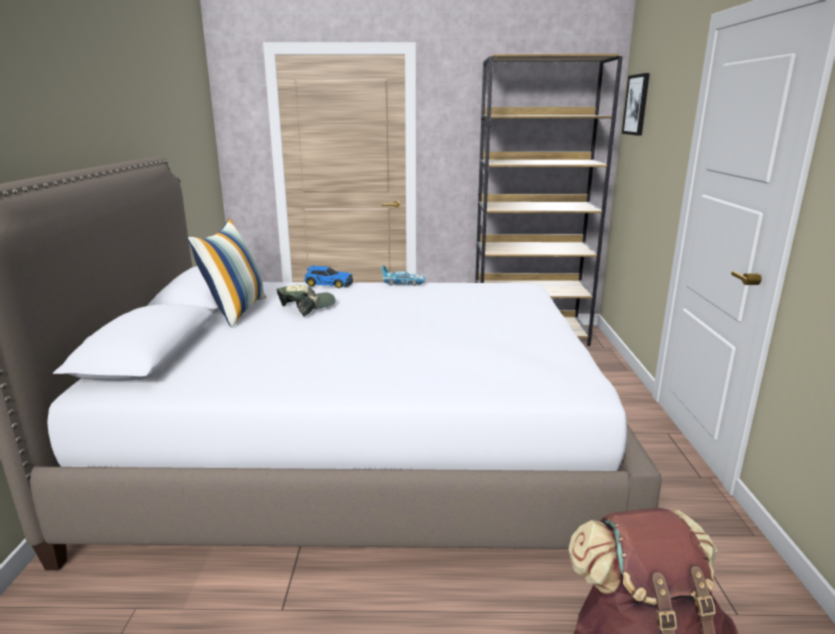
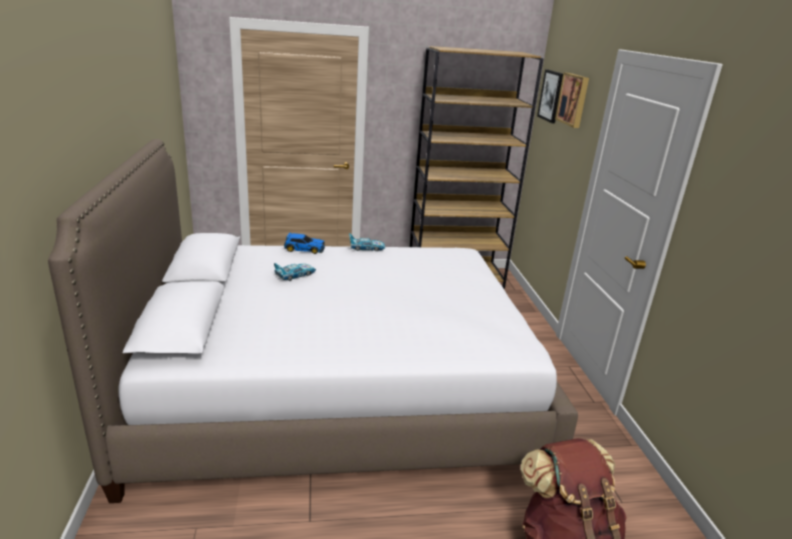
camera: 10 degrees left, 5 degrees up
pillow [188,219,266,328] -> none
cap [277,285,335,316] -> toy car [274,263,316,281]
none -> picture [555,73,589,128]

